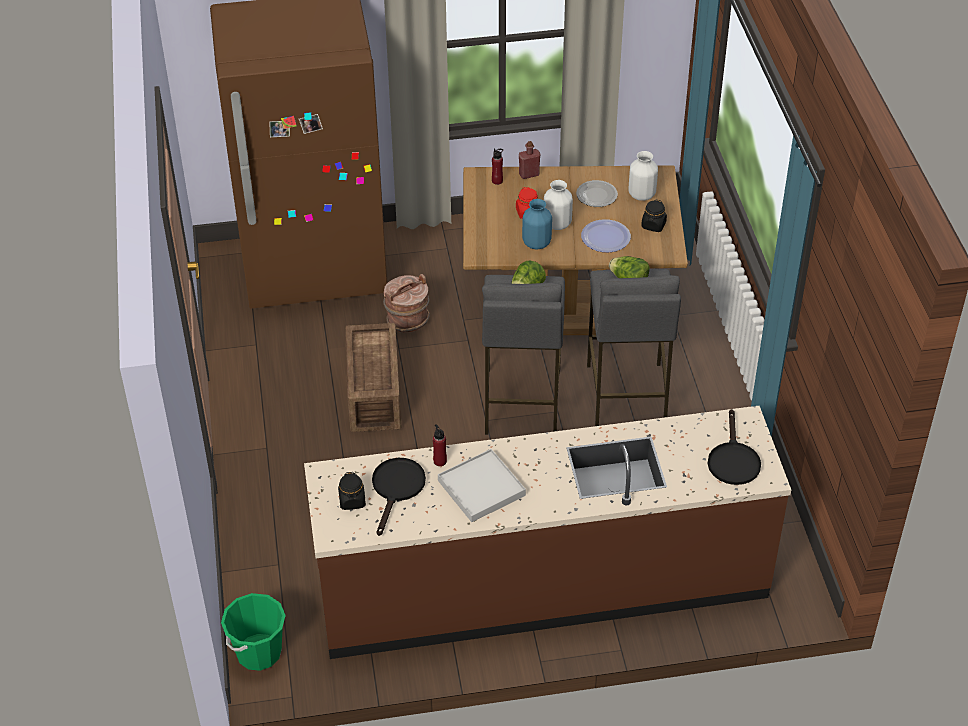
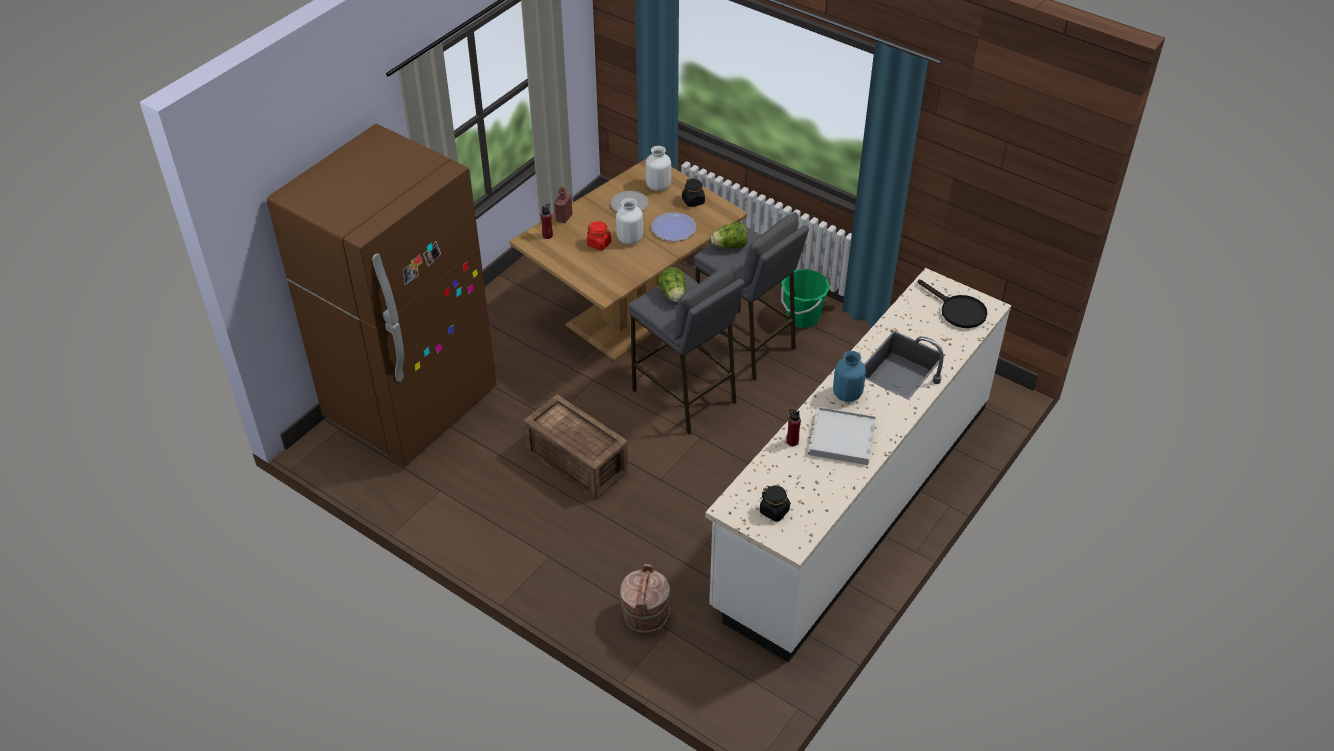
camera: 45 degrees left, 0 degrees up
green bucket [221,593,286,671] -> green bucket moved to [781,269,830,328]
brown counter [304,406,791,659] -> white counter [705,268,1011,662]
black frying pan [372,458,426,536] -> none
brown bucket [383,274,430,333] -> brown bucket moved to [620,564,670,634]
blue vase [522,199,552,250] -> blue vase moved to [833,351,866,402]

